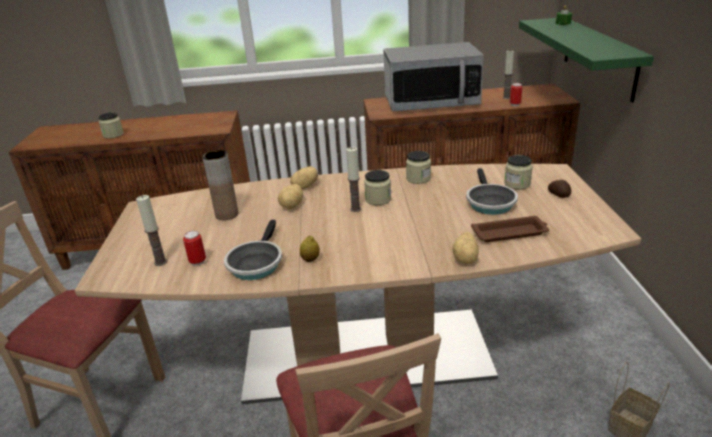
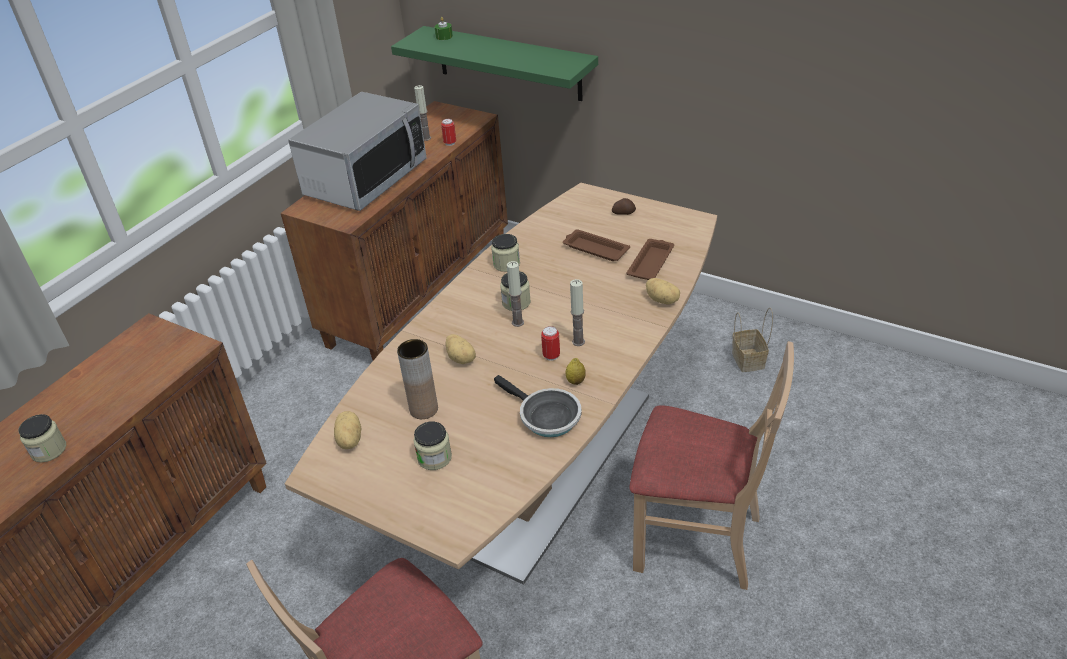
camera: 55 degrees left, 10 degrees up
candle [136,195,168,266] -> candle moved to [570,279,585,346]
can [183,231,206,266] -> can moved to [541,326,560,361]
potato [290,166,318,189] -> potato moved to [334,411,362,449]
frying pan [466,168,518,215] -> brown tray [563,229,630,261]
jar [504,155,533,189] -> jar moved to [414,422,452,470]

